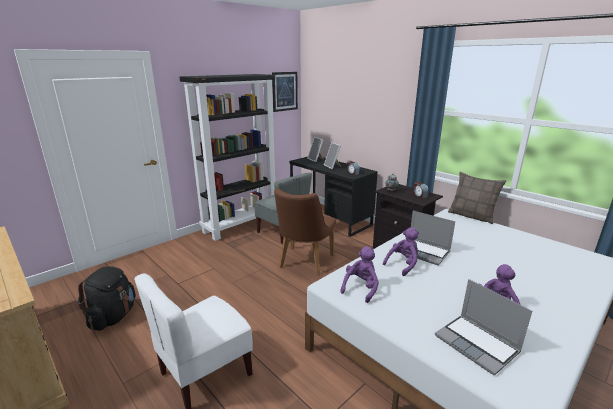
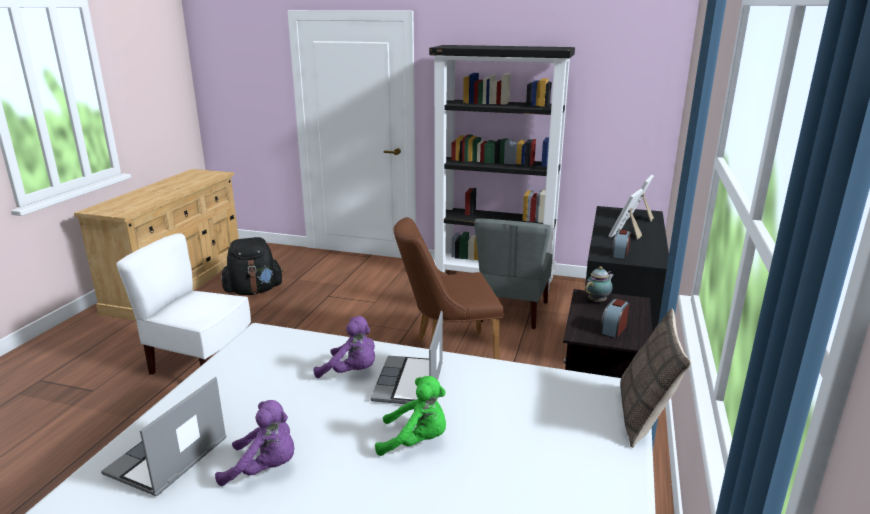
camera: 60 degrees right, 0 degrees up
picture [272,72,298,112] -> none
purple plush toy [340,246,379,303] -> none
none -> green plush toy [375,376,446,456]

